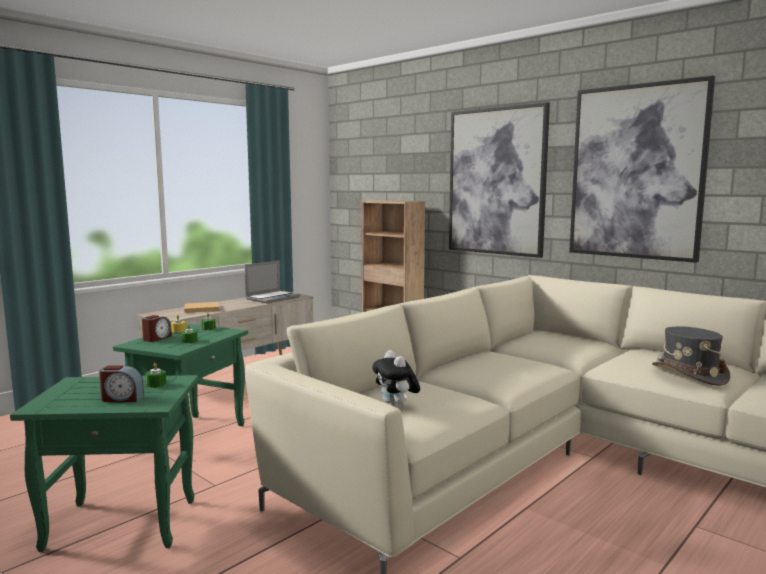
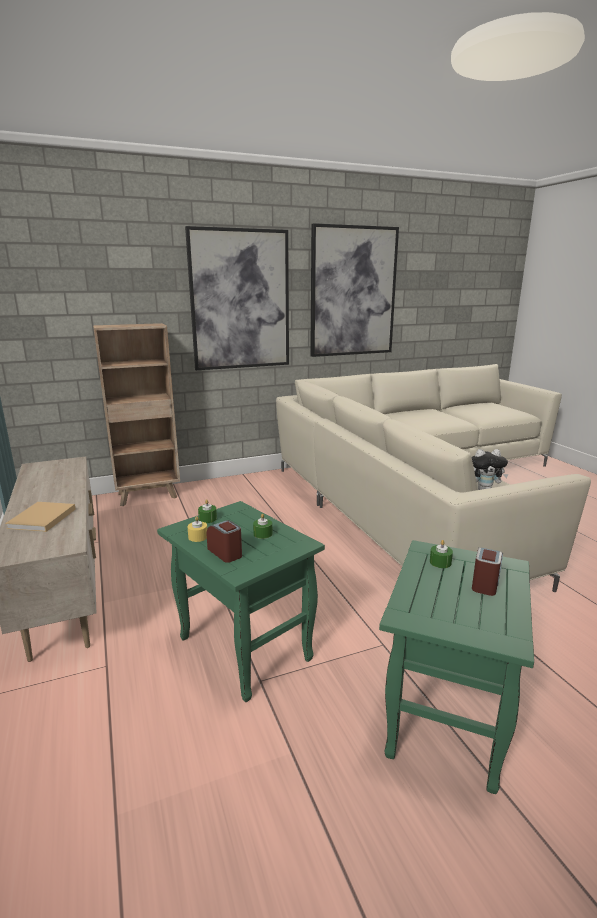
camera: 65 degrees left, 10 degrees up
laptop [245,260,300,303] -> none
grey hat [652,326,731,386] -> none

